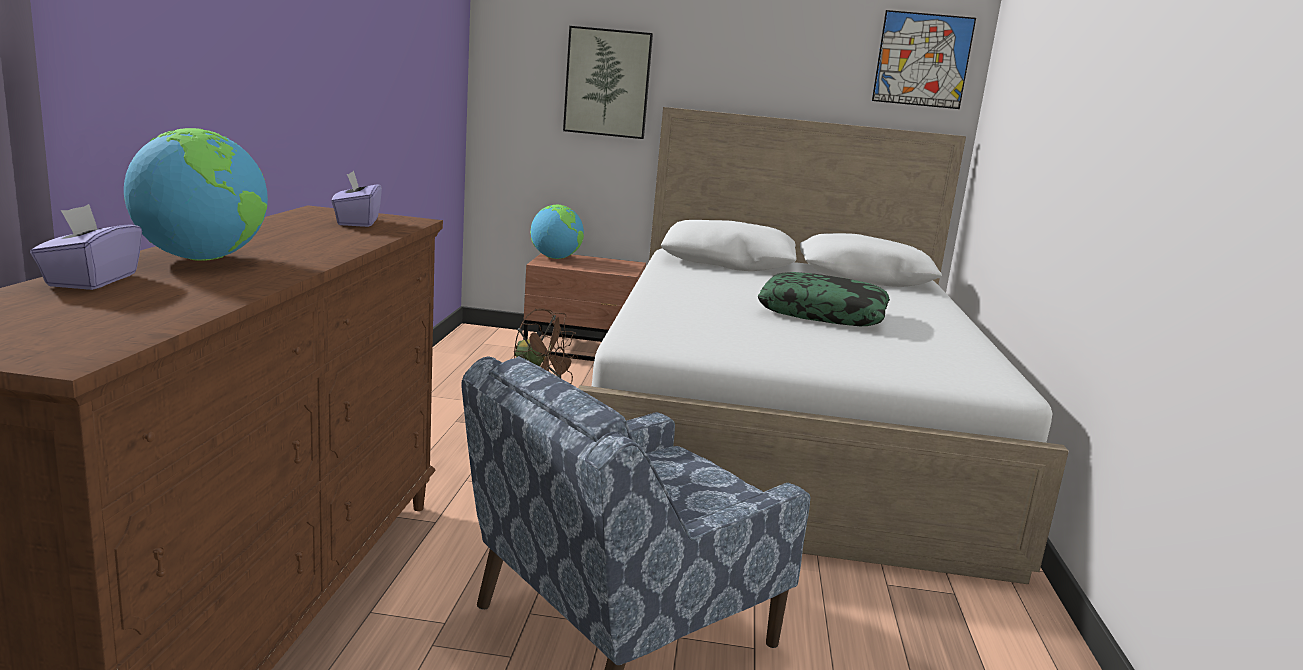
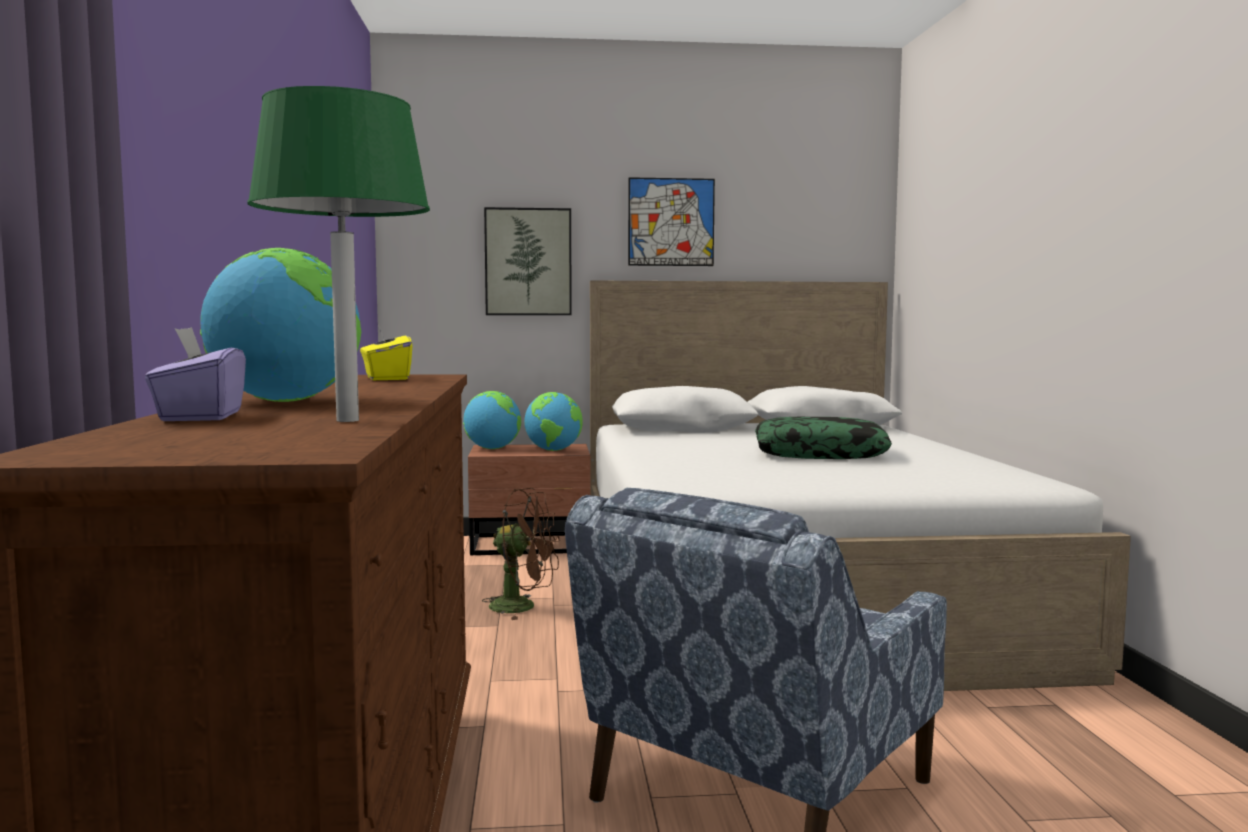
camera: 10 degrees left, 10 degrees down
purple tissue box [332,171,382,227] -> yellow tissue box [360,323,413,380]
picture [872,10,976,109] -> picture moved to [628,177,715,266]
none -> green table lamp [247,86,430,422]
none -> globe [524,392,583,451]

